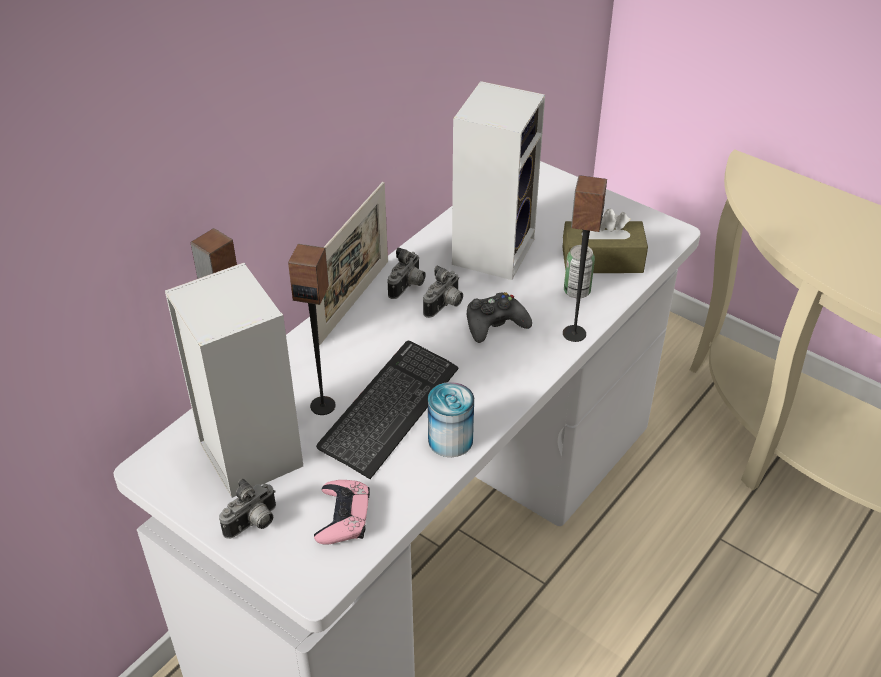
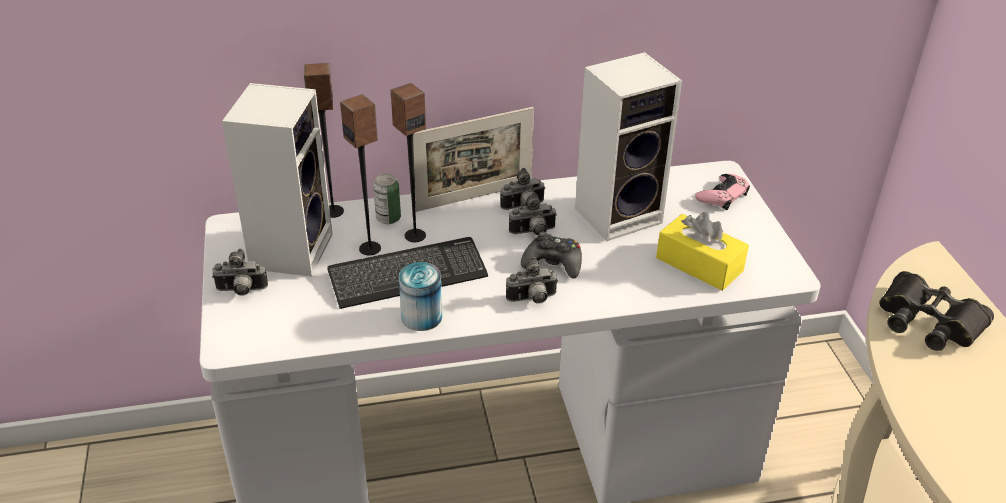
camera: 40 degrees right, 5 degrees down
pink game controller [314,480,370,545] -> pink game controller moved to [695,174,750,210]
brown tissue box [562,209,648,273] -> yellow tissue box [656,212,749,291]
speaker [563,175,607,342] -> speaker moved to [391,83,426,242]
can [564,245,595,298] -> can moved to [373,174,401,224]
none -> camera [506,257,558,304]
none -> black binoculars [879,271,994,351]

